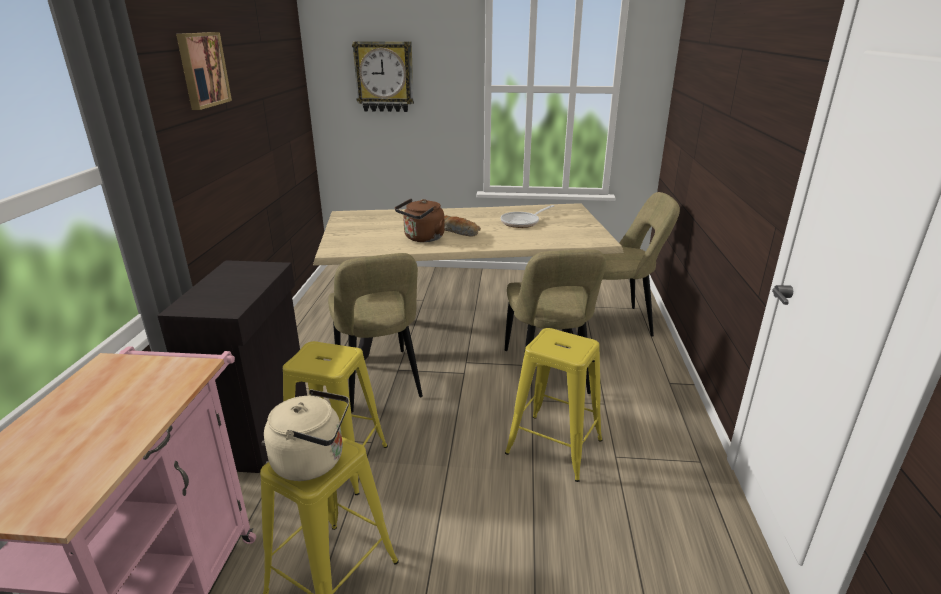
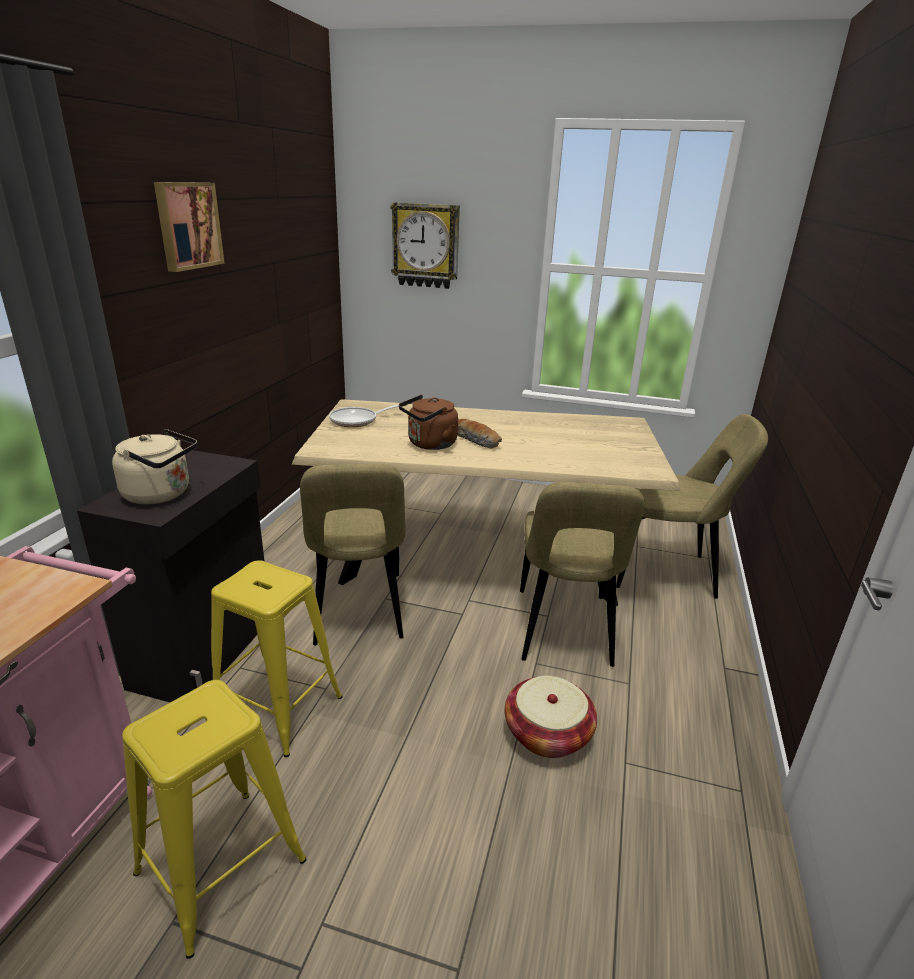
camera: 10 degrees right, 0 degrees up
beige kettle [264,389,349,481] -> beige kettle moved to [112,429,197,504]
frying pan [501,205,554,228] -> frying pan moved to [329,404,399,427]
yellow stool [505,328,603,482] -> basket [505,676,597,758]

